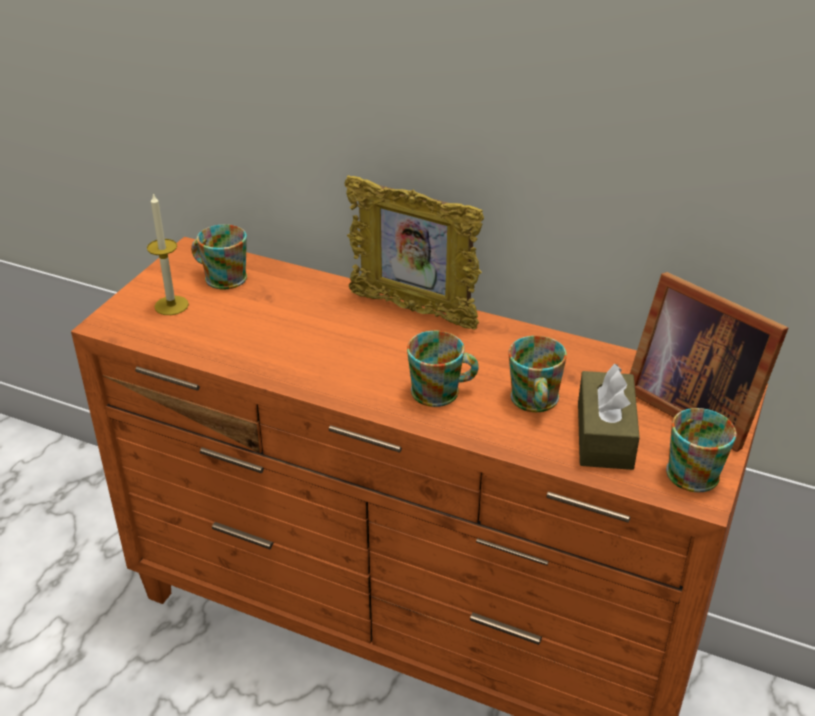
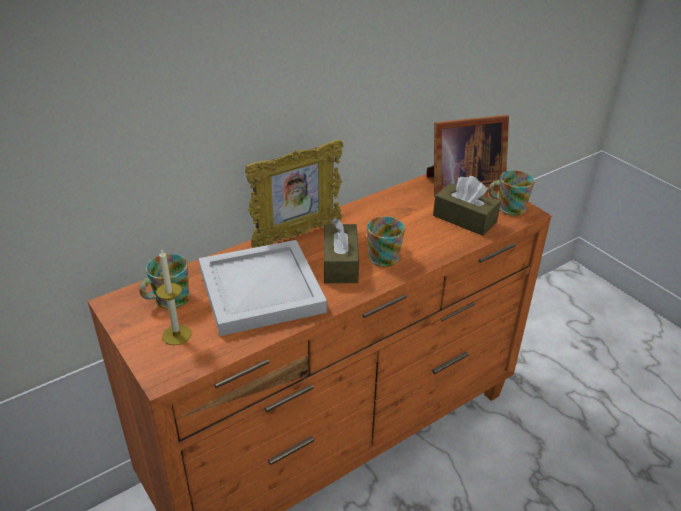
camera: 60 degrees left, 0 degrees up
mug [508,336,567,412] -> none
none -> white tray [199,240,327,336]
none -> brown tissue box [324,219,359,283]

